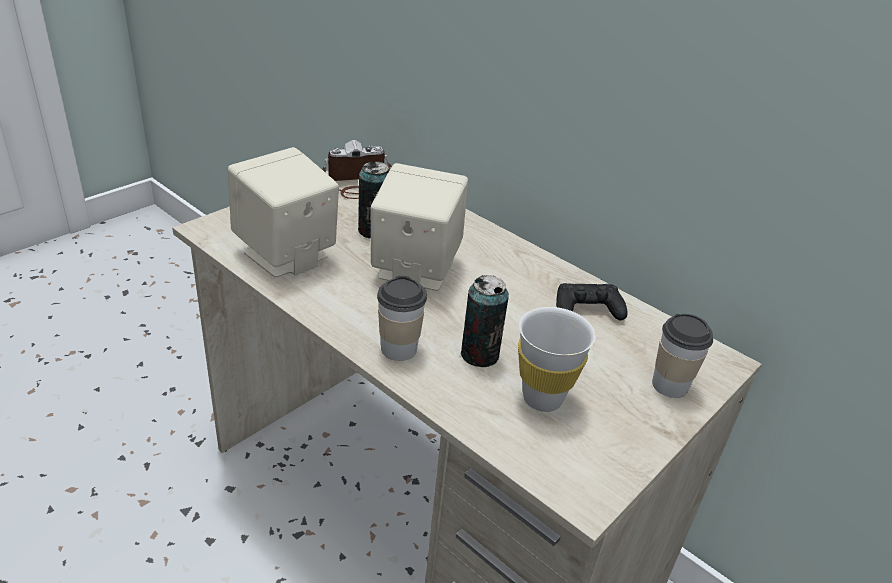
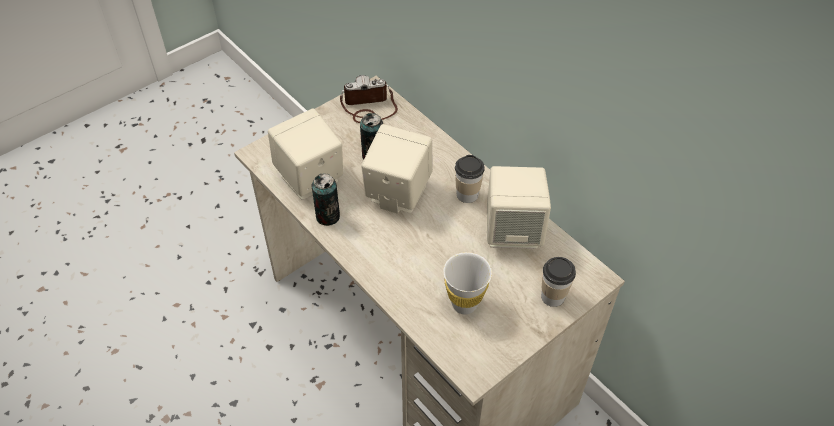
camera: 10 degrees right, 15 degrees up
cup [377,276,427,361] -> cup moved to [455,155,485,203]
can [461,275,509,367] -> can moved to [312,173,340,226]
black game controller [556,283,628,321] -> beige speaker [487,166,551,249]

